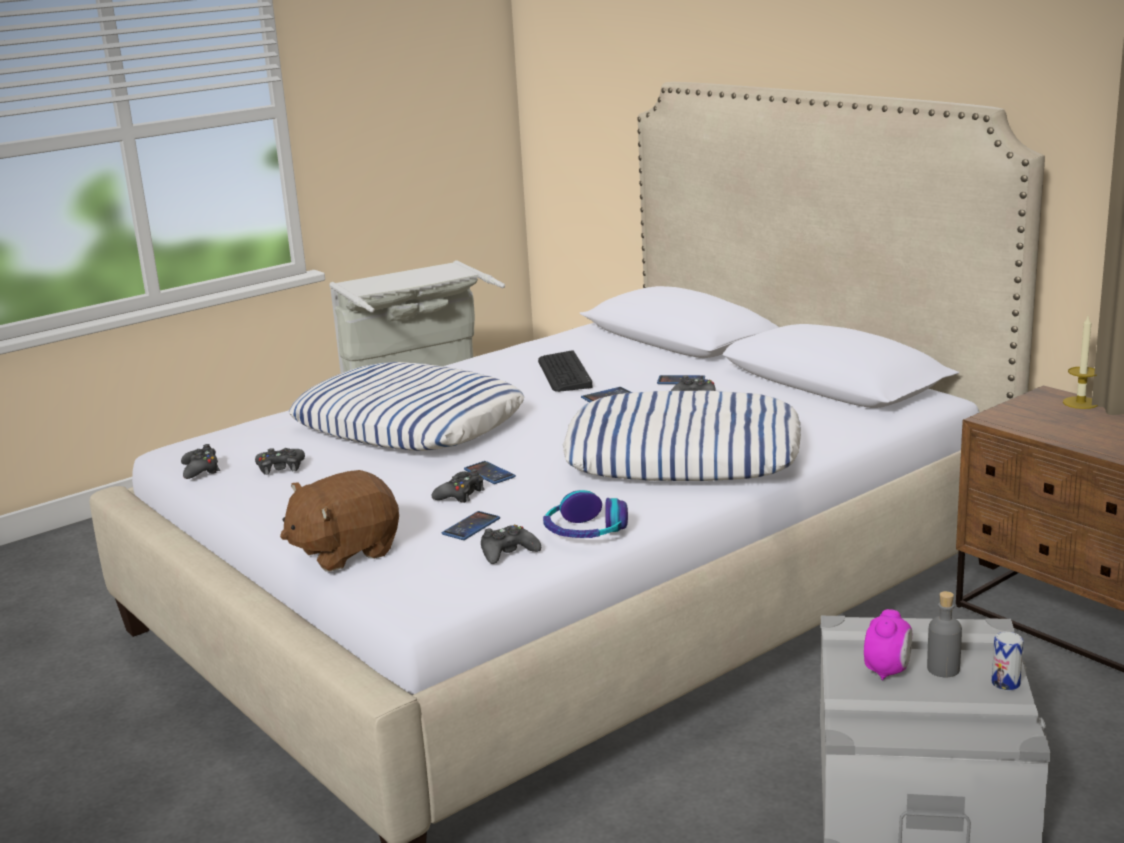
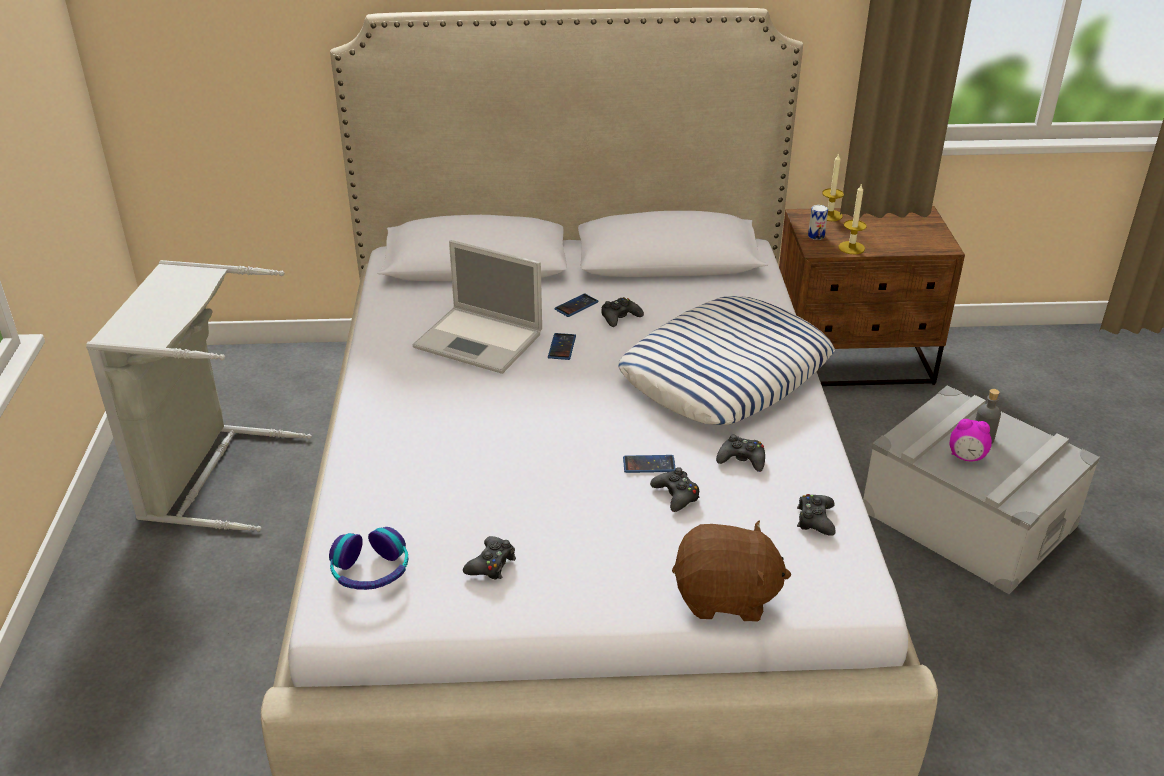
camera: 55 degrees left, 15 degrees up
black game controller [181,444,220,479] -> black game controller moved to [716,434,765,472]
brown plush toy [280,470,399,572] -> brown plush toy turned 90 degrees counterclockwise [672,520,791,622]
pillow [289,362,524,451] -> none
phone [442,511,500,540] -> none
keyboard [538,350,592,392] -> laptop [413,240,542,374]
headphones [543,490,628,538] -> headphones moved to [329,527,408,590]
alarm clock [864,609,912,680] -> alarm clock turned 135 degrees clockwise [950,419,992,461]
can [992,632,1023,691] -> can moved to [808,205,828,240]
none -> candle [839,183,867,254]

